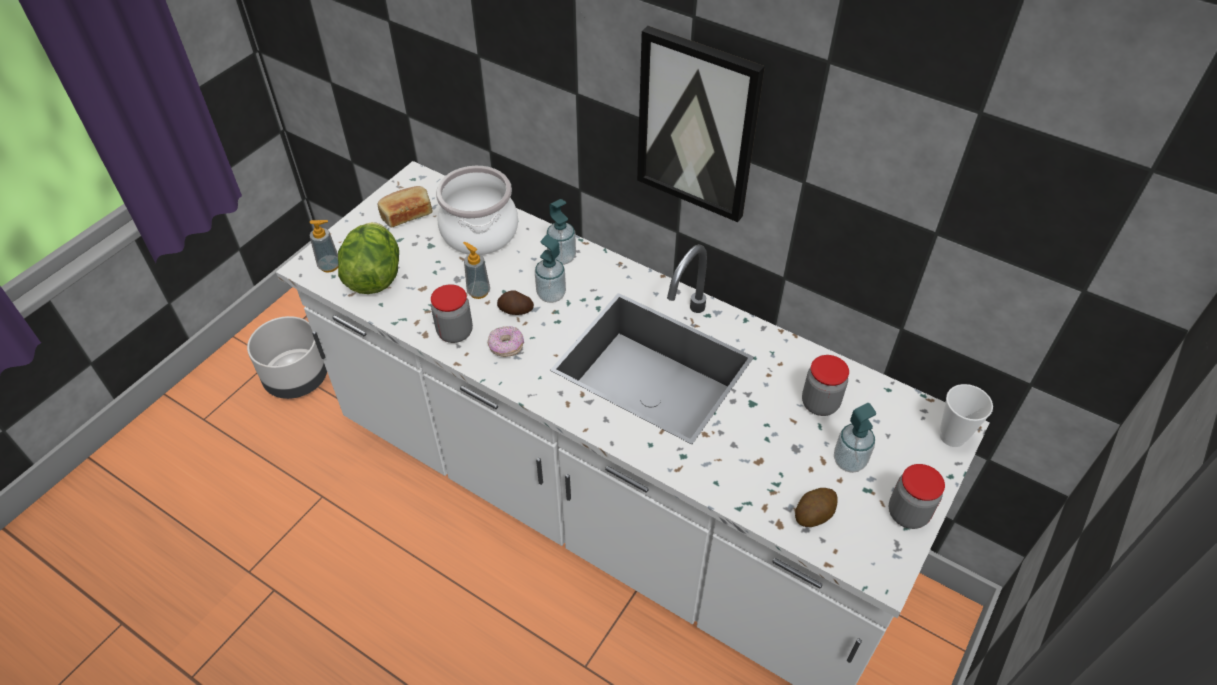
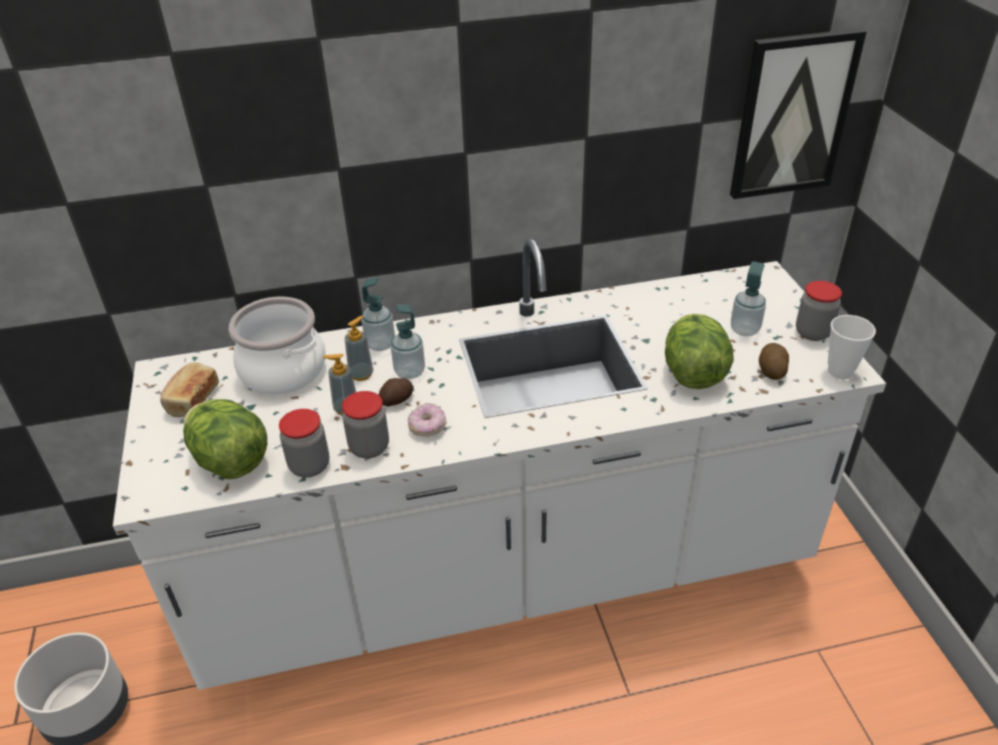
camera: 45 degrees left, 10 degrees down
soap dispenser [309,220,338,273] -> soap dispenser moved to [345,316,374,381]
picture [637,26,765,222] -> picture moved to [730,28,867,199]
jar [802,355,849,416] -> jar moved to [279,409,330,478]
cup [940,384,993,447] -> cup moved to [828,315,876,380]
none -> lettuce [665,314,734,389]

